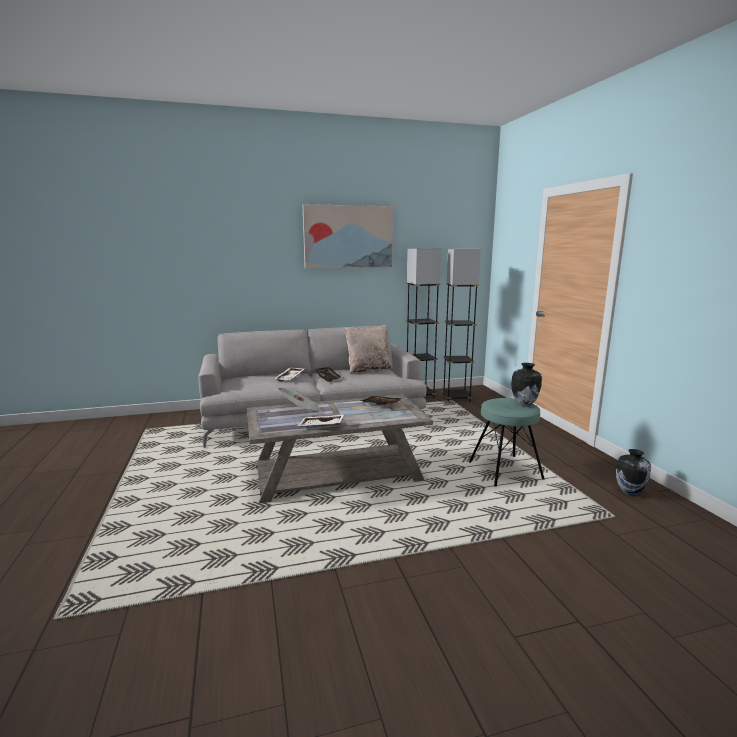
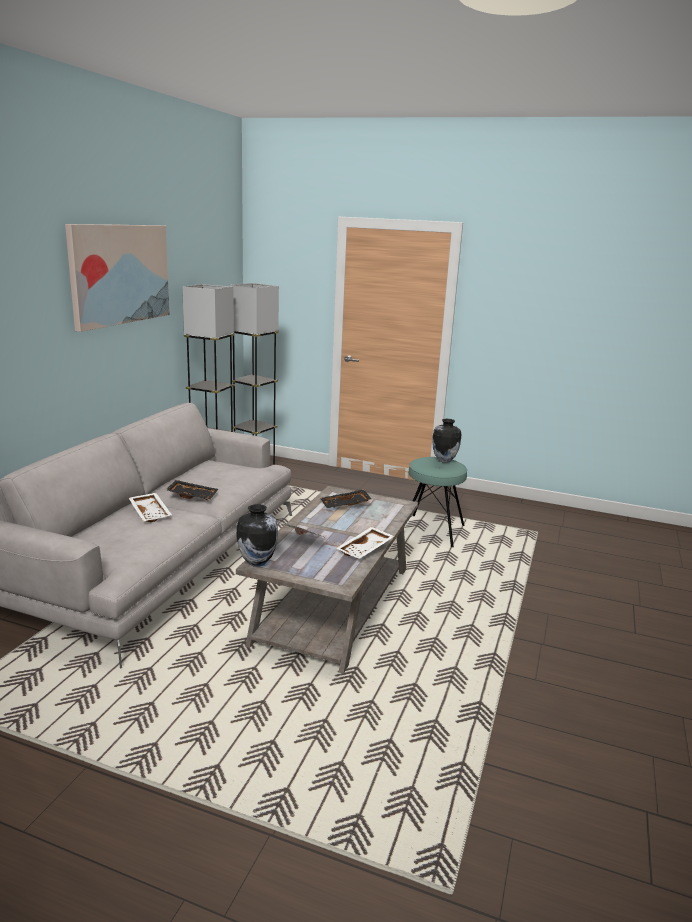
camera: 55 degrees left, 5 degrees up
beige pillow [345,325,393,374] -> none
vase [616,449,651,496] -> vase moved to [237,504,278,567]

